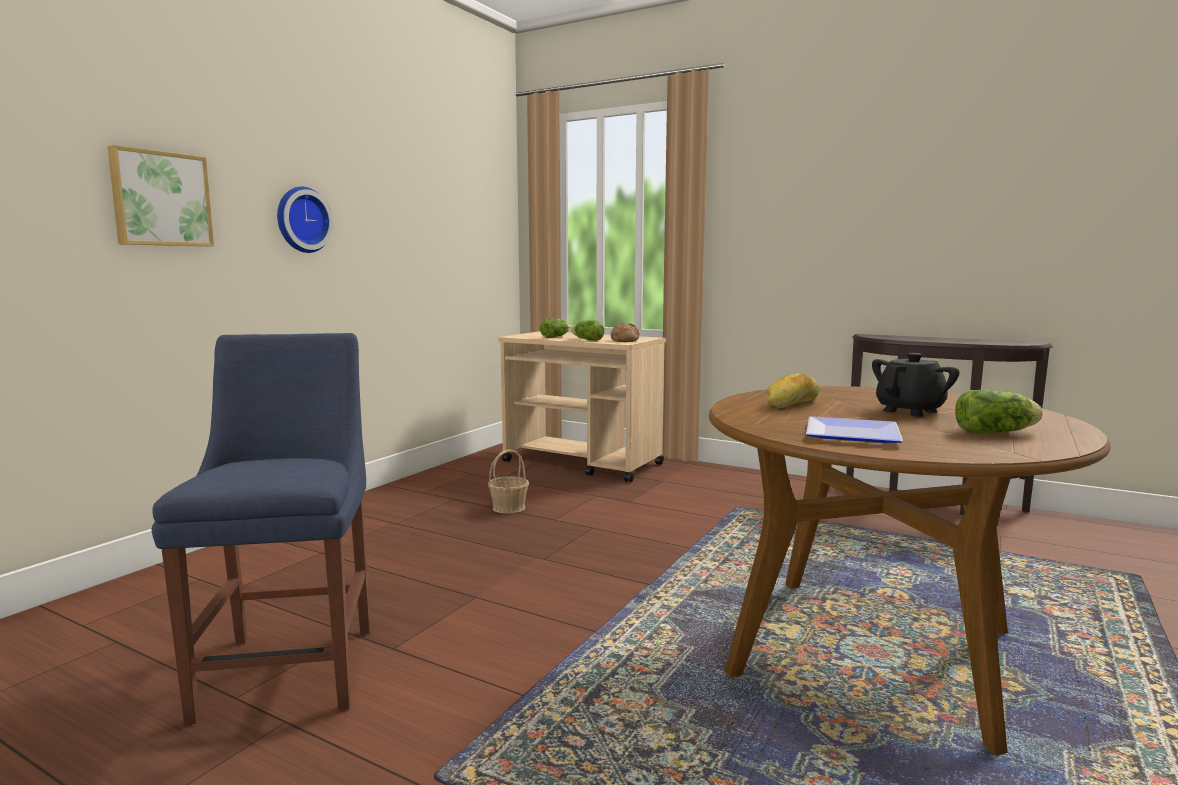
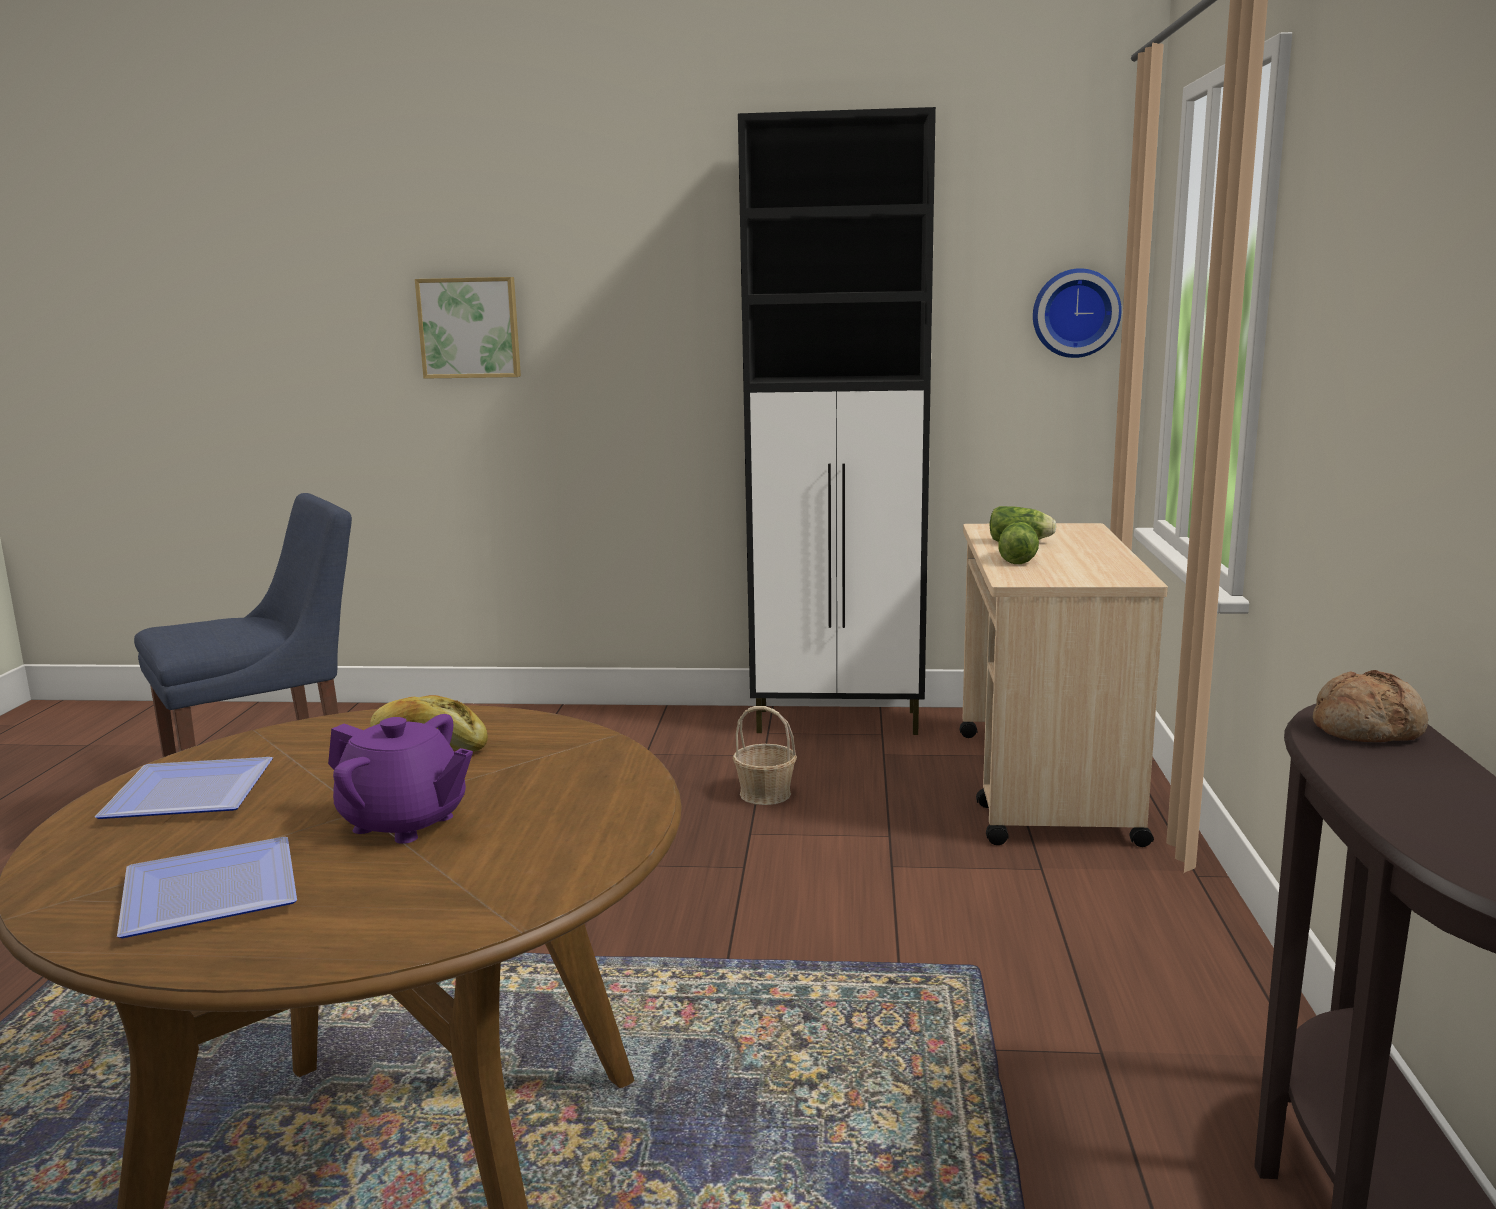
camera: 65 degrees right, 5 degrees up
wall clock [277,187,334,253] -> wall clock moved to [1033,268,1122,358]
bread [611,323,640,342] -> bread moved to [1313,670,1428,742]
black teapot [872,353,959,417] -> purple teapot [328,714,473,844]
lettuce [955,390,1043,433] -> plate [117,837,297,938]
none -> black cabinet [738,107,936,735]

